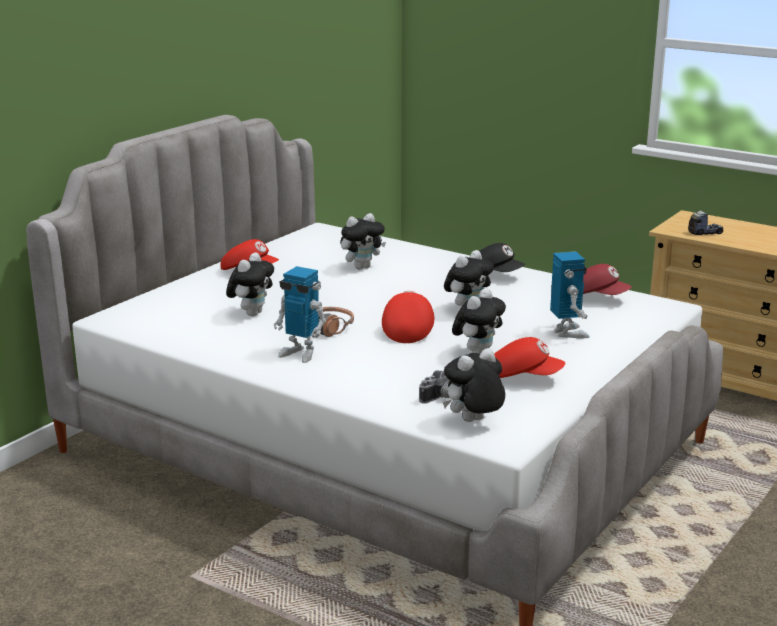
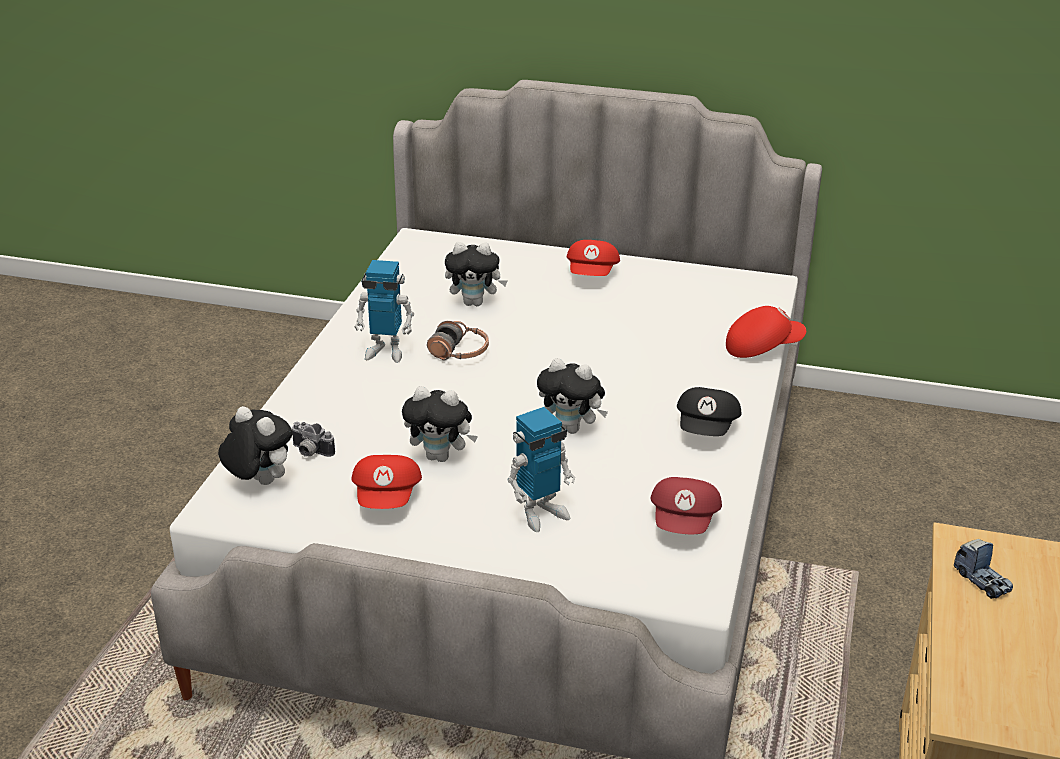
camera: 70 degrees right, 10 degrees up
toy robot [274,266,326,363] -> toy robot turned 90 degrees counterclockwise [354,260,414,363]
plush toy [340,213,386,269] -> none
red cap [382,291,434,343] -> red cap moved to [726,306,806,358]

